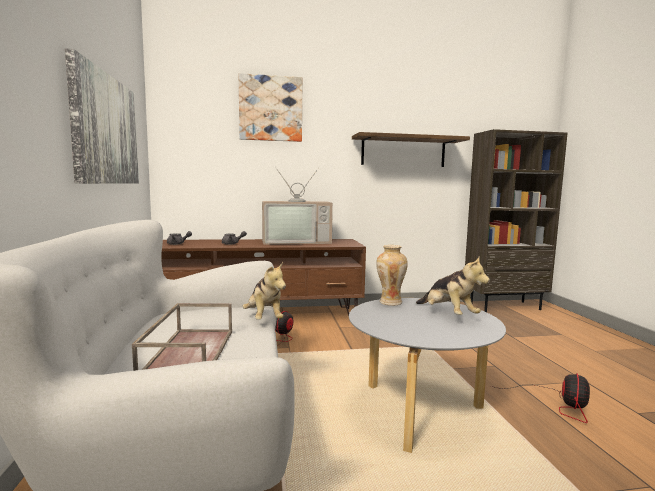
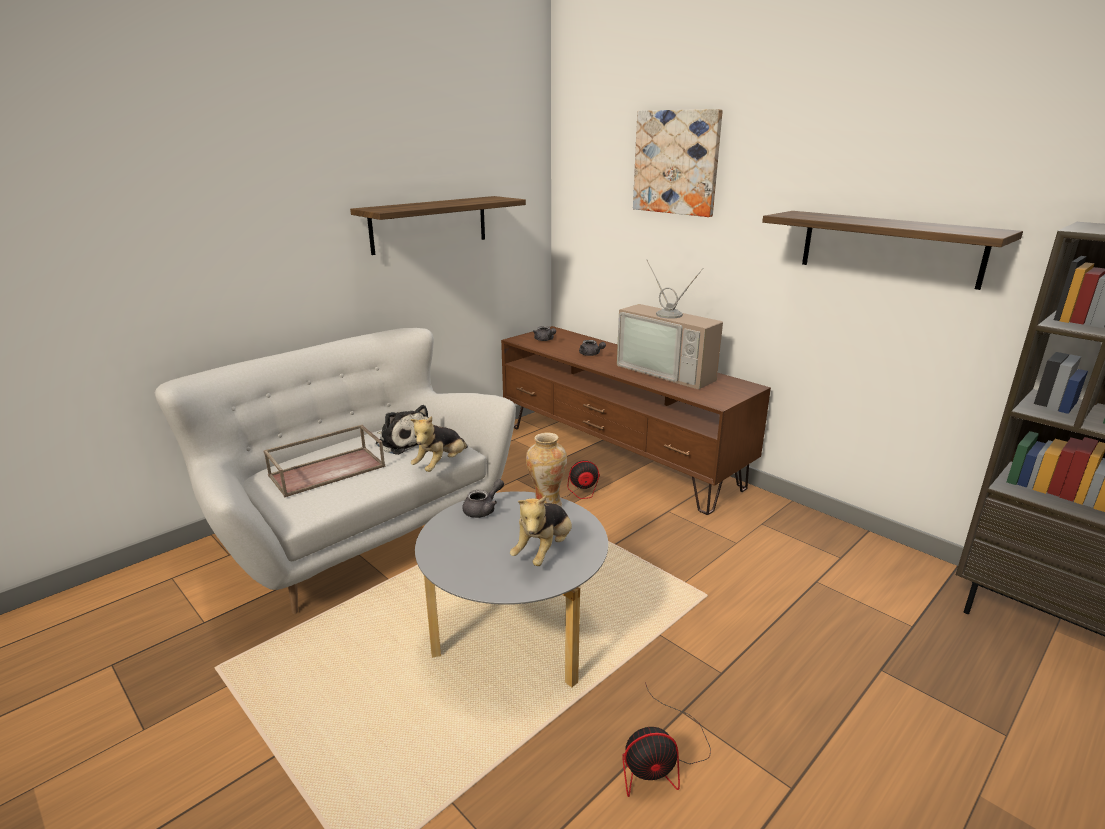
camera: 55 degrees right, 15 degrees up
picture [65,48,139,184] -> shelf [350,196,526,255]
none -> plush toy [376,405,429,455]
none -> grey teapot [462,479,504,518]

